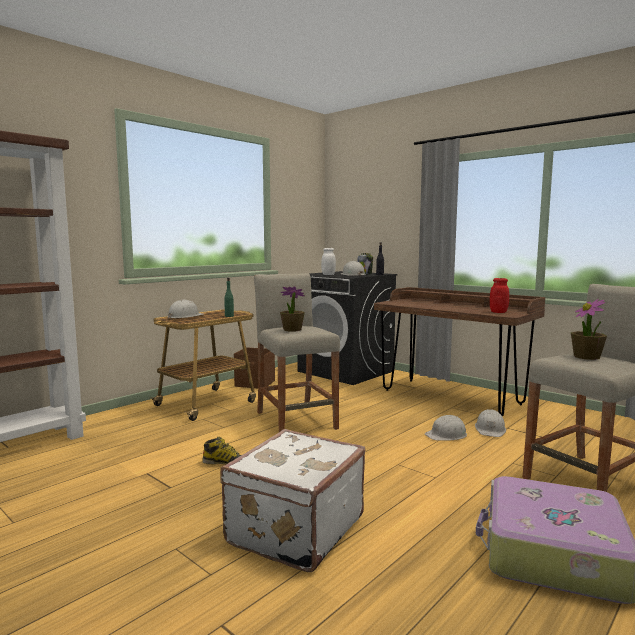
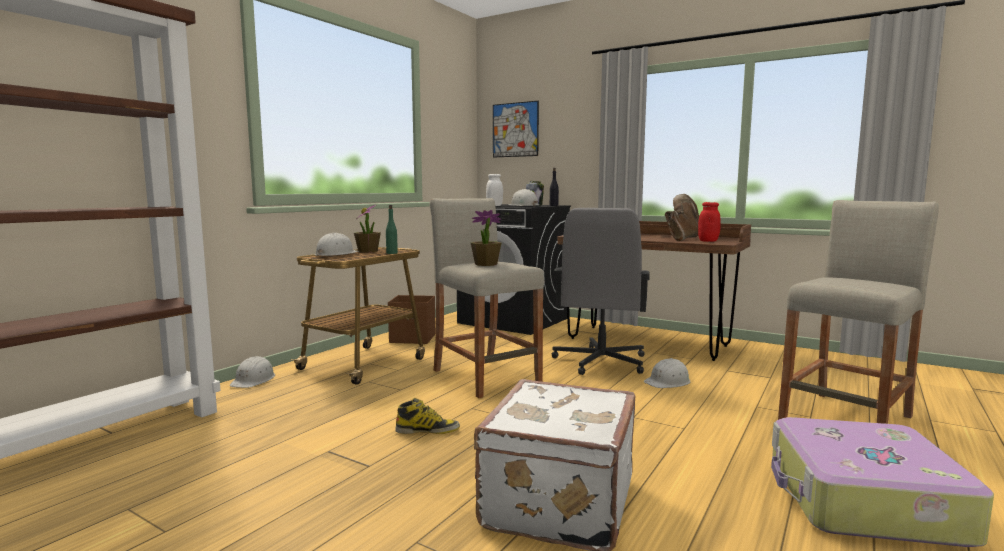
camera: 10 degrees left, 0 degrees up
white hard hat [475,409,506,437] -> white hard hat moved to [230,356,275,388]
potted plant [571,299,607,360] -> potted plant moved to [354,204,381,252]
none -> picture [493,101,539,157]
none -> grey office chair [552,208,649,375]
none -> brown boot [665,194,699,241]

